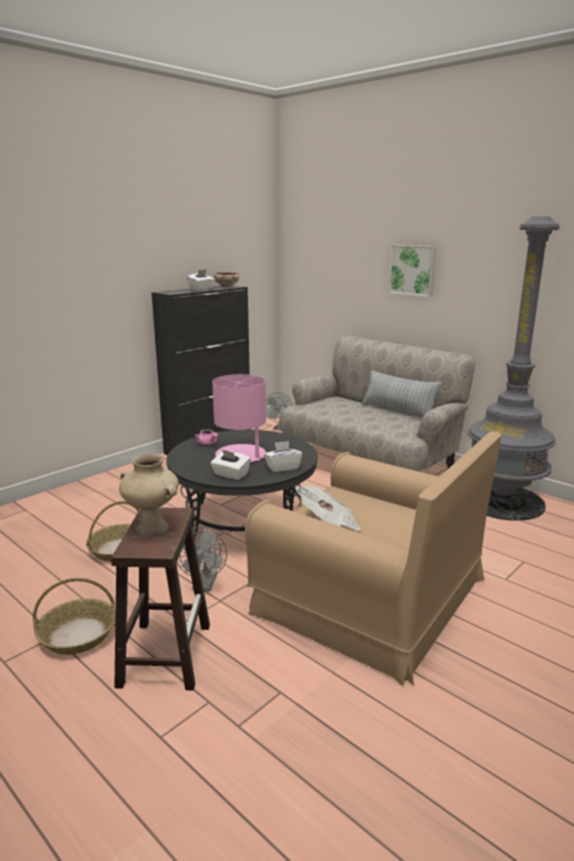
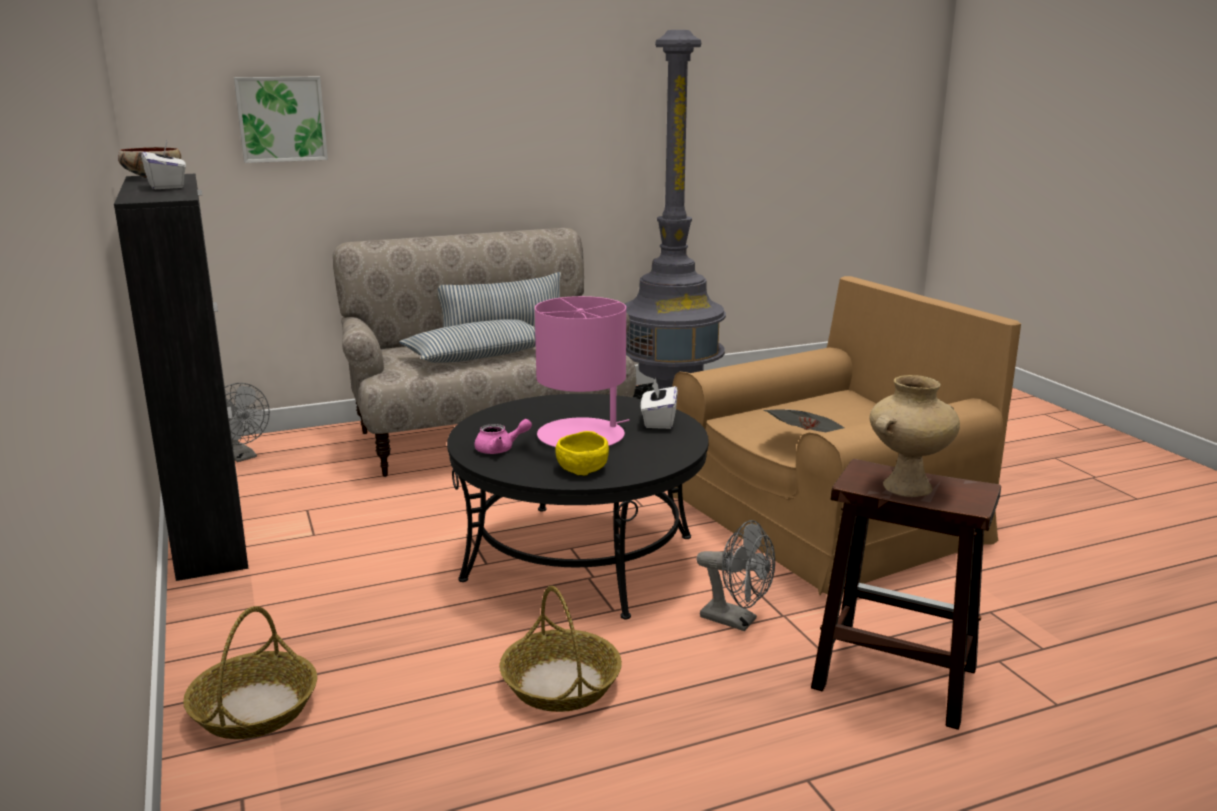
camera: 65 degrees left, 0 degrees up
basket [33,578,116,655] -> basket moved to [183,606,317,739]
white tissue box [211,449,251,480] -> none
picture [389,245,436,297] -> picture moved to [234,77,328,163]
none -> pillow [399,319,536,363]
none -> yellow bowl [555,431,609,476]

